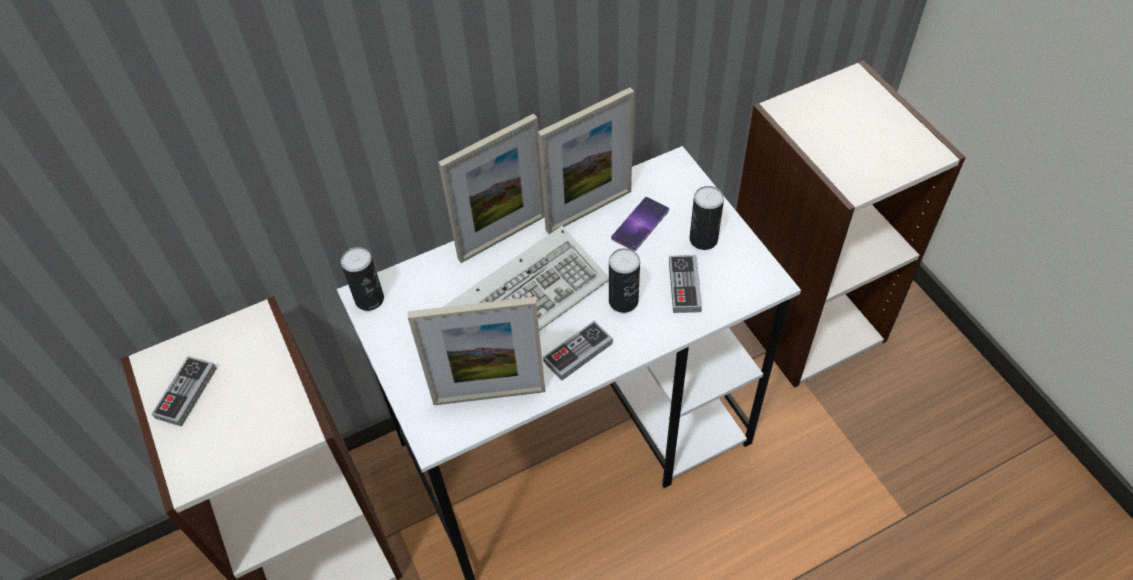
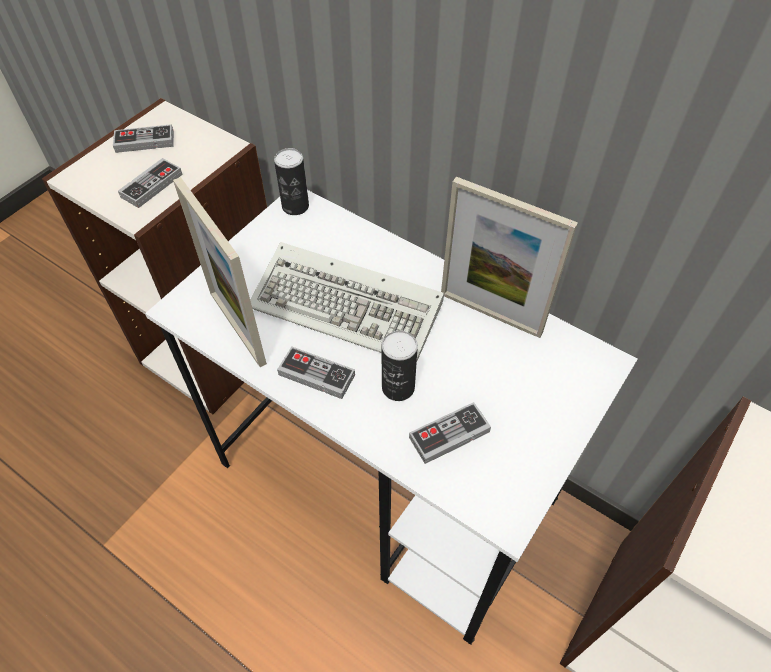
camera: 60 degrees right, 0 degrees up
picture frame [438,114,545,263] -> none
phone [611,197,669,251] -> none
can [690,186,724,250] -> none
none -> game controller [118,158,183,208]

